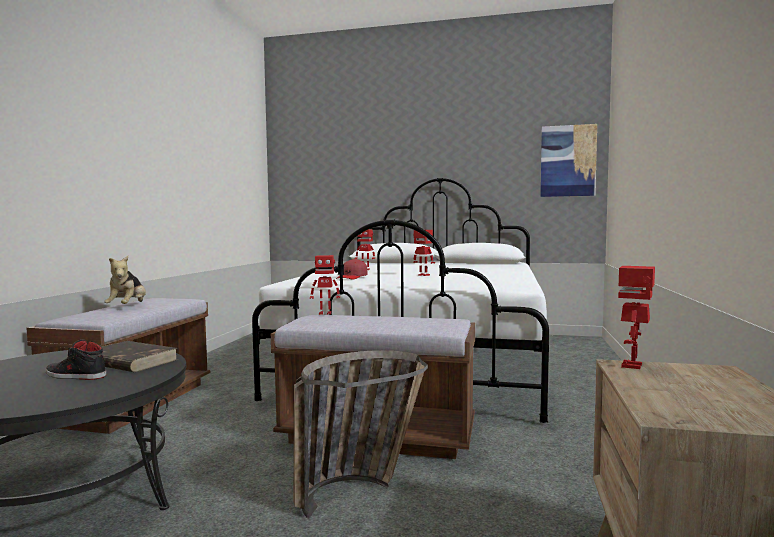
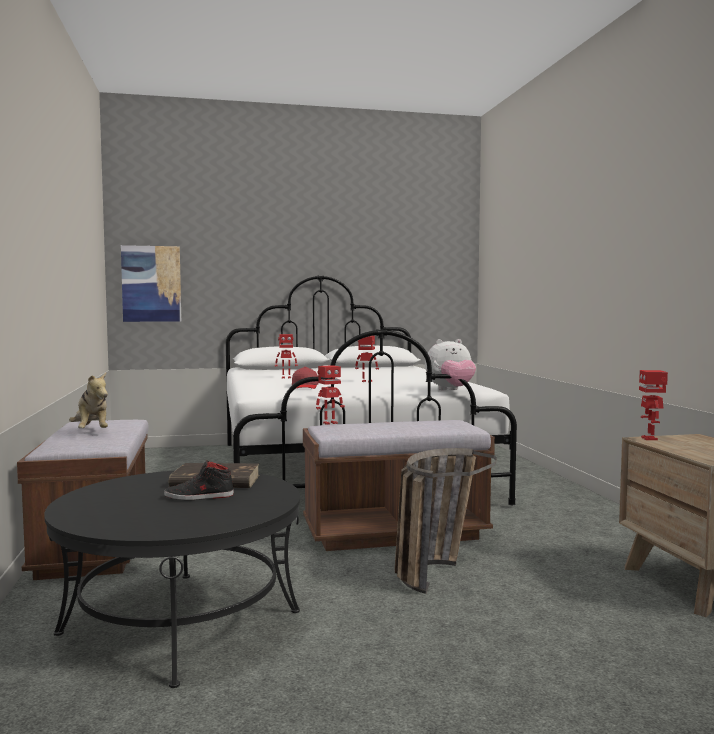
camera: 25 degrees left, 0 degrees up
picture [540,124,597,197] -> picture moved to [121,245,181,322]
none -> plush toy [425,339,476,390]

